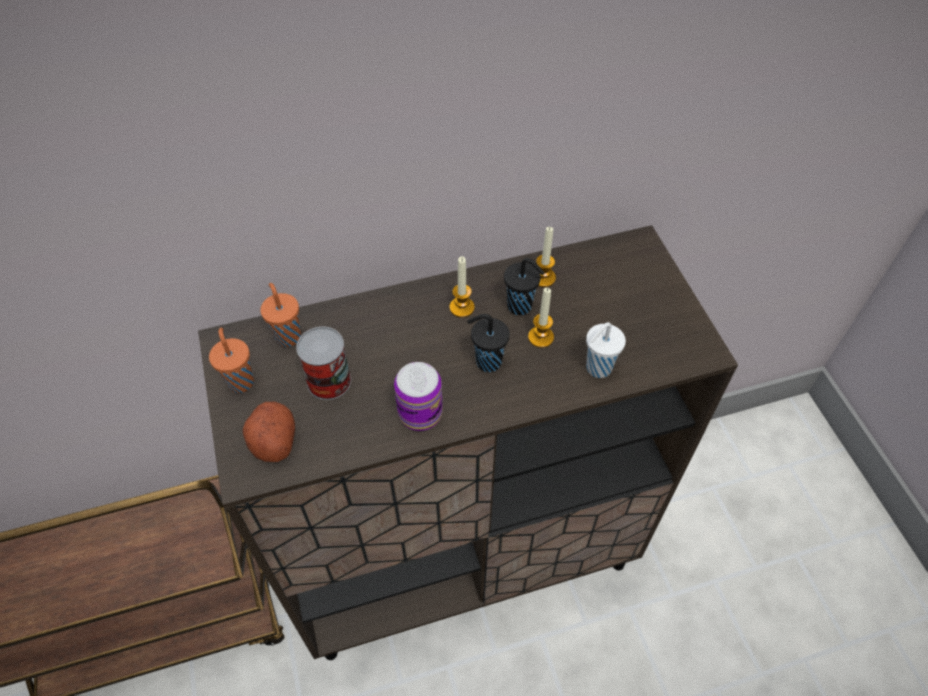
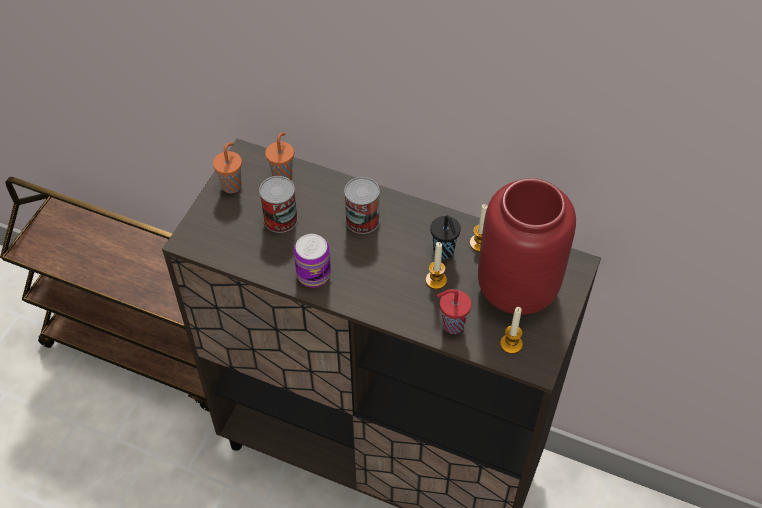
camera: 40 degrees right, 0 degrees up
potato [243,402,295,462] -> none
candle [449,256,475,318] -> candle moved to [500,307,523,354]
black cup [467,314,510,372] -> none
white cup [586,322,626,378] -> red cup [437,289,472,334]
none -> can [344,177,380,234]
none -> red vase [478,178,576,315]

